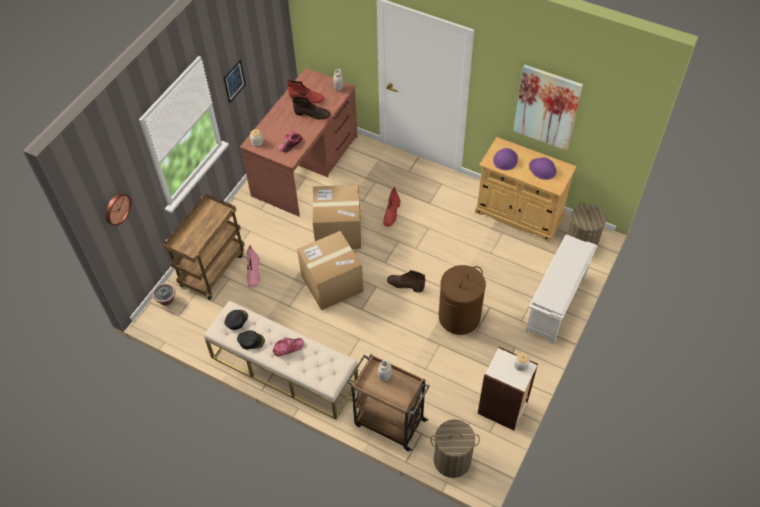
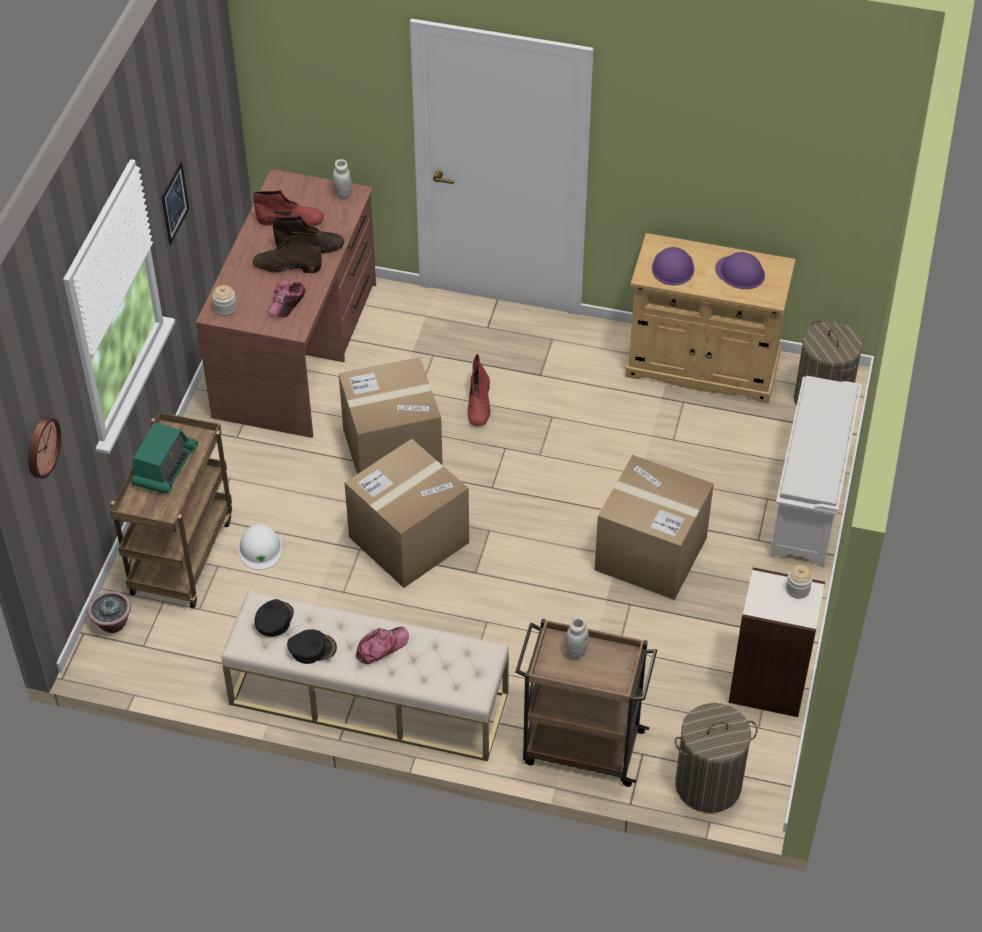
camera: 15 degrees left, 5 degrees down
pink boot [247,245,260,287] -> white hard hat [238,524,282,570]
brown boot [387,270,425,292] -> brown boot moved to [253,232,322,273]
brown laundry basket [439,265,486,335] -> cardboard box [594,455,714,600]
picture [513,65,583,150] -> none
none -> radio [132,422,198,494]

